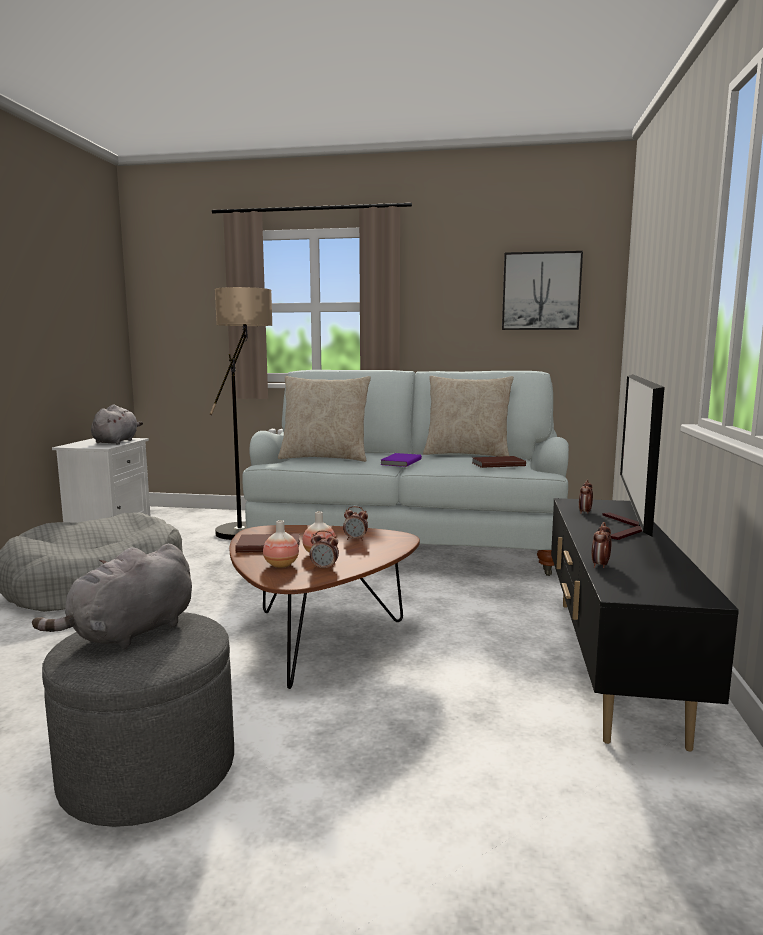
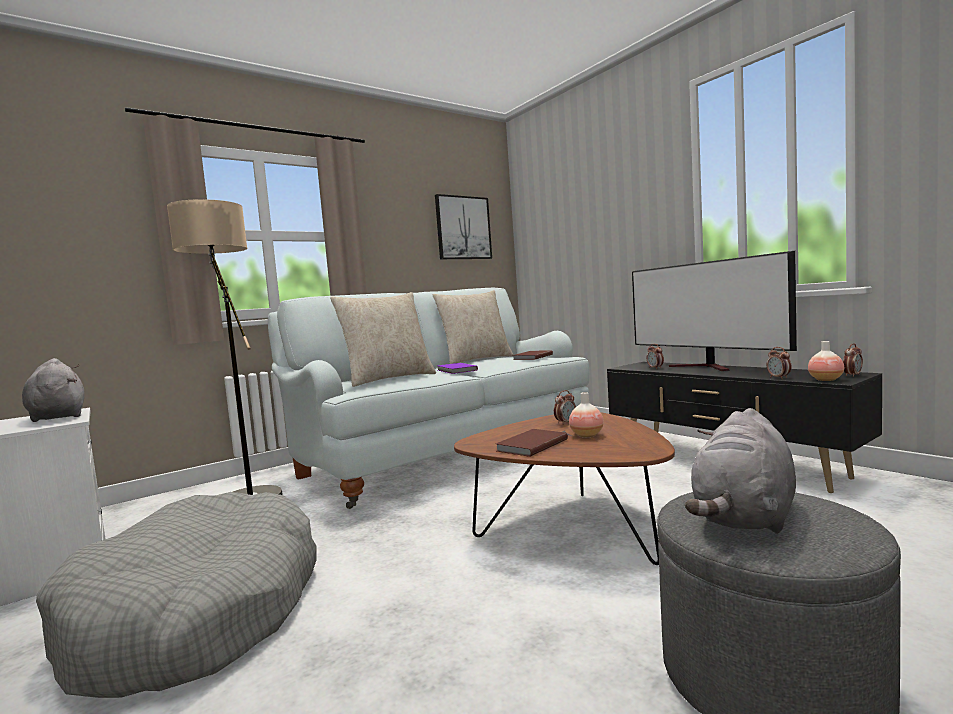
camera: 45 degrees left, 5 degrees down
grey plush toy [32,544,192,649] -> grey plush toy turned 45 degrees clockwise [685,408,796,534]
vase [263,520,299,568] -> vase moved to [808,341,844,381]
alarm clock [310,531,339,570] -> alarm clock moved to [843,343,863,377]

